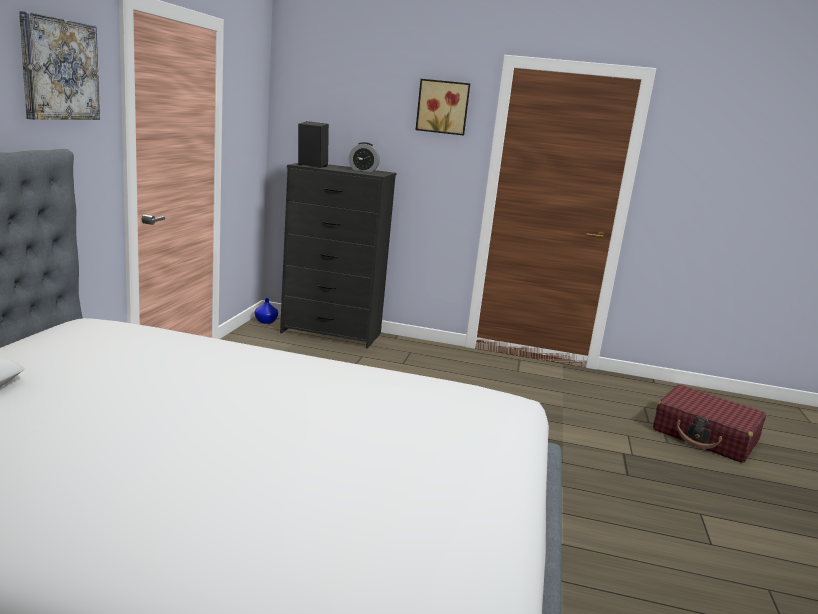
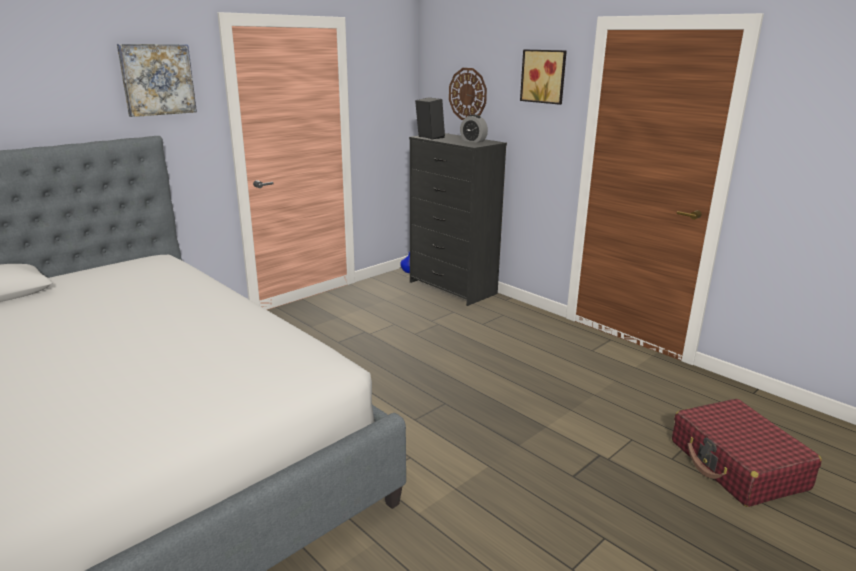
camera: 35 degrees right, 5 degrees up
none -> wall clock [449,68,487,120]

